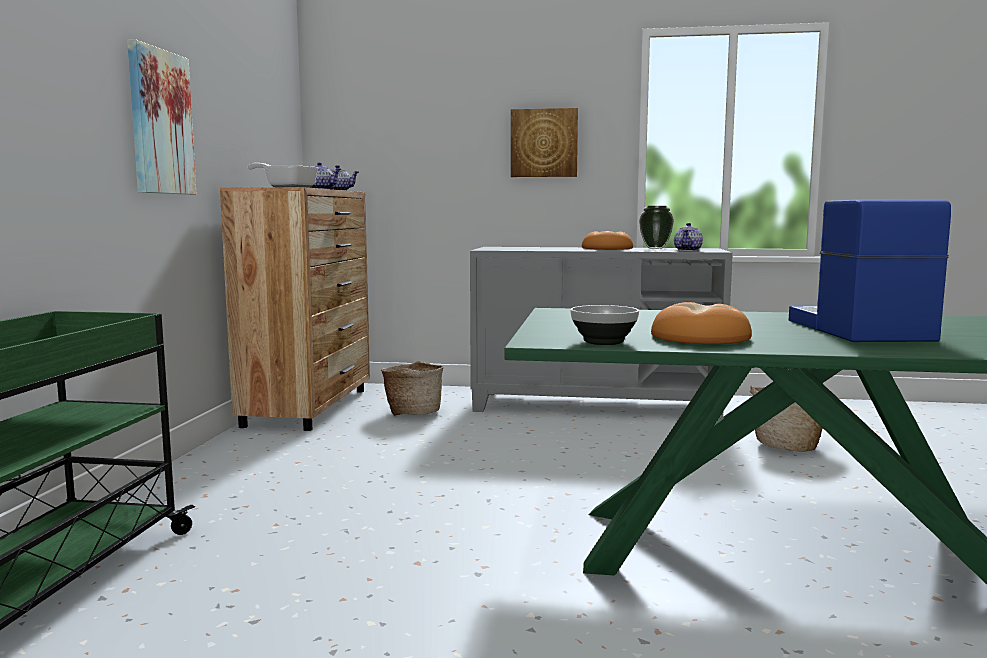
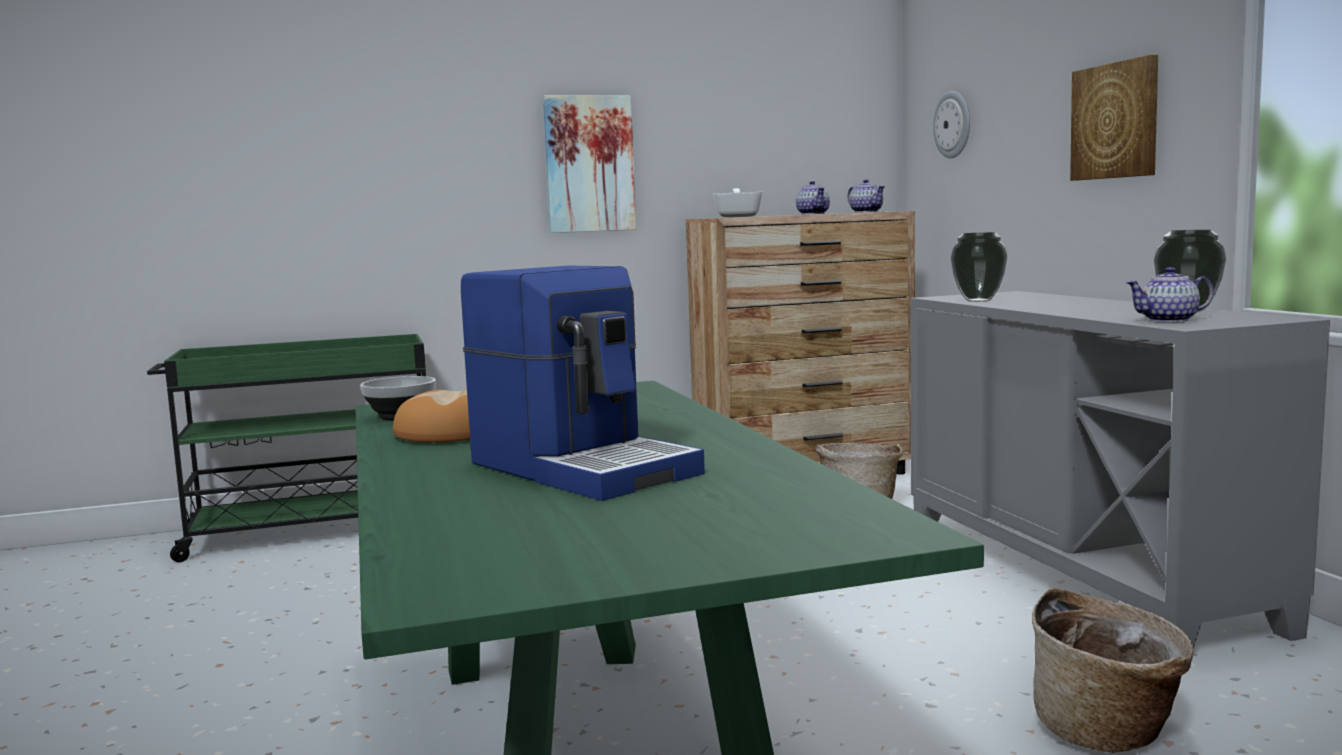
camera: 65 degrees right, 0 degrees up
bread [582,231,633,250] -> none
coffee machine [789,200,951,342] -> coffee machine turned 75 degrees clockwise [461,266,705,501]
none -> wall clock [933,91,970,158]
none -> vase [951,232,1007,302]

